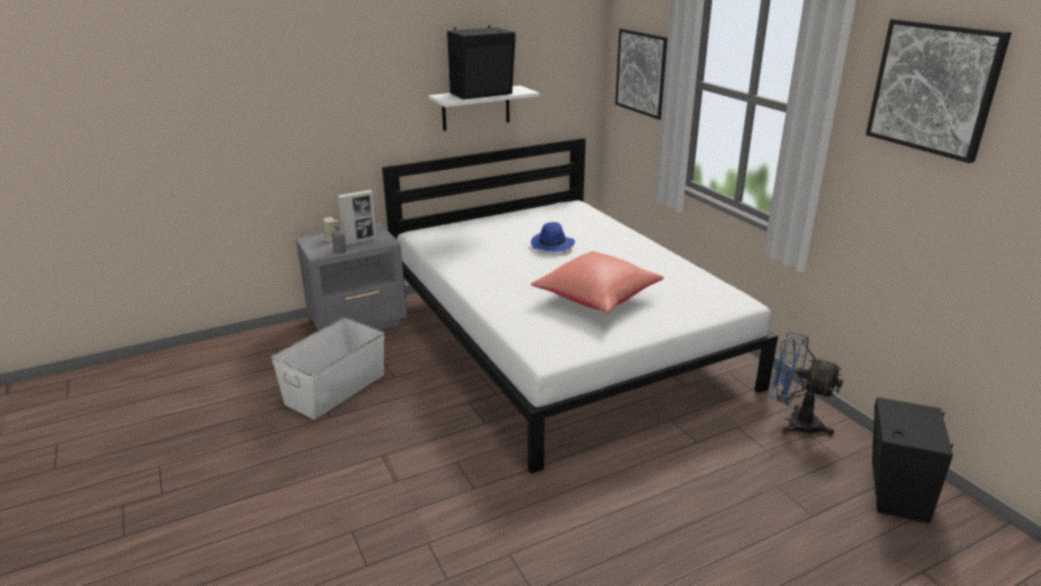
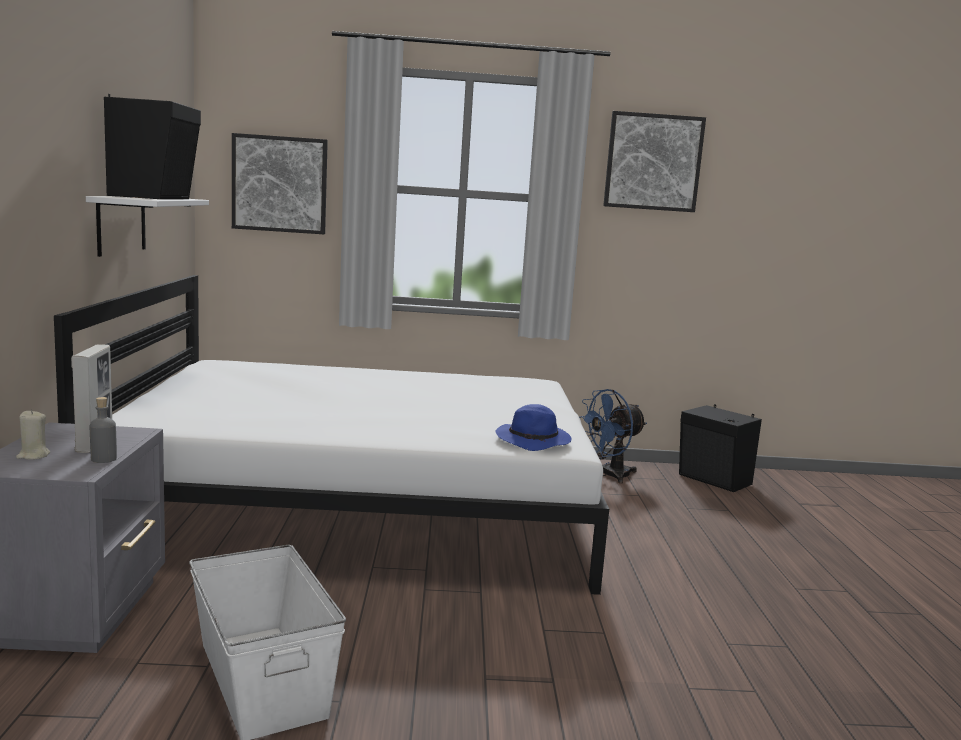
camera: 65 degrees left, 15 degrees down
blue hat [531,222,575,252] -> blue hat moved to [495,404,571,451]
red pillow [531,251,664,314] -> none

